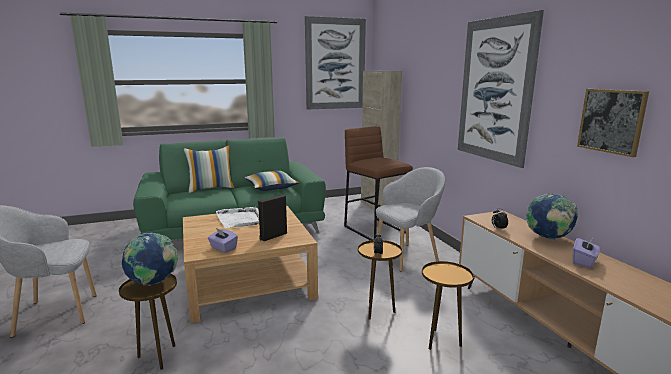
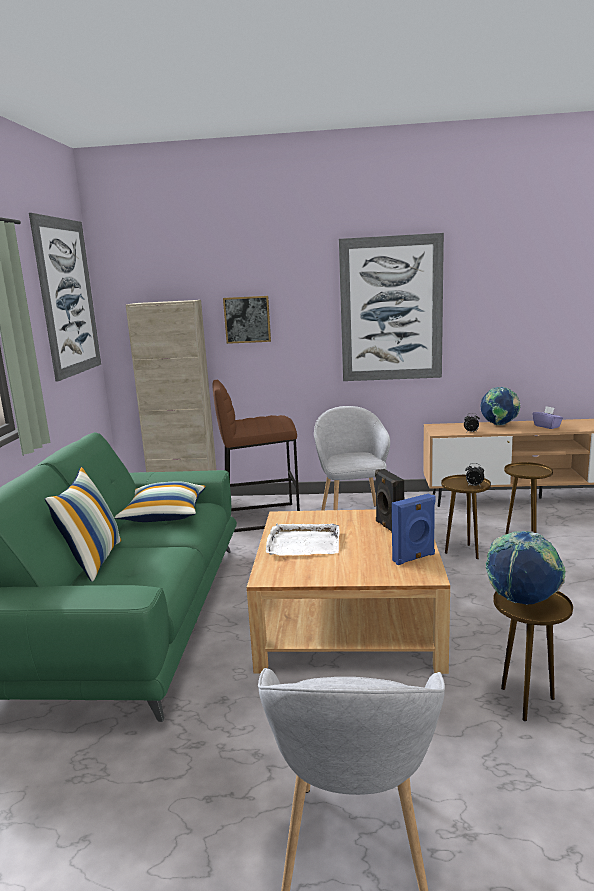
camera: 65 degrees left, 0 degrees up
purple tissue box [208,228,238,253] -> blue speaker [392,494,435,565]
picture [577,89,649,157] -> picture moved to [223,296,271,344]

